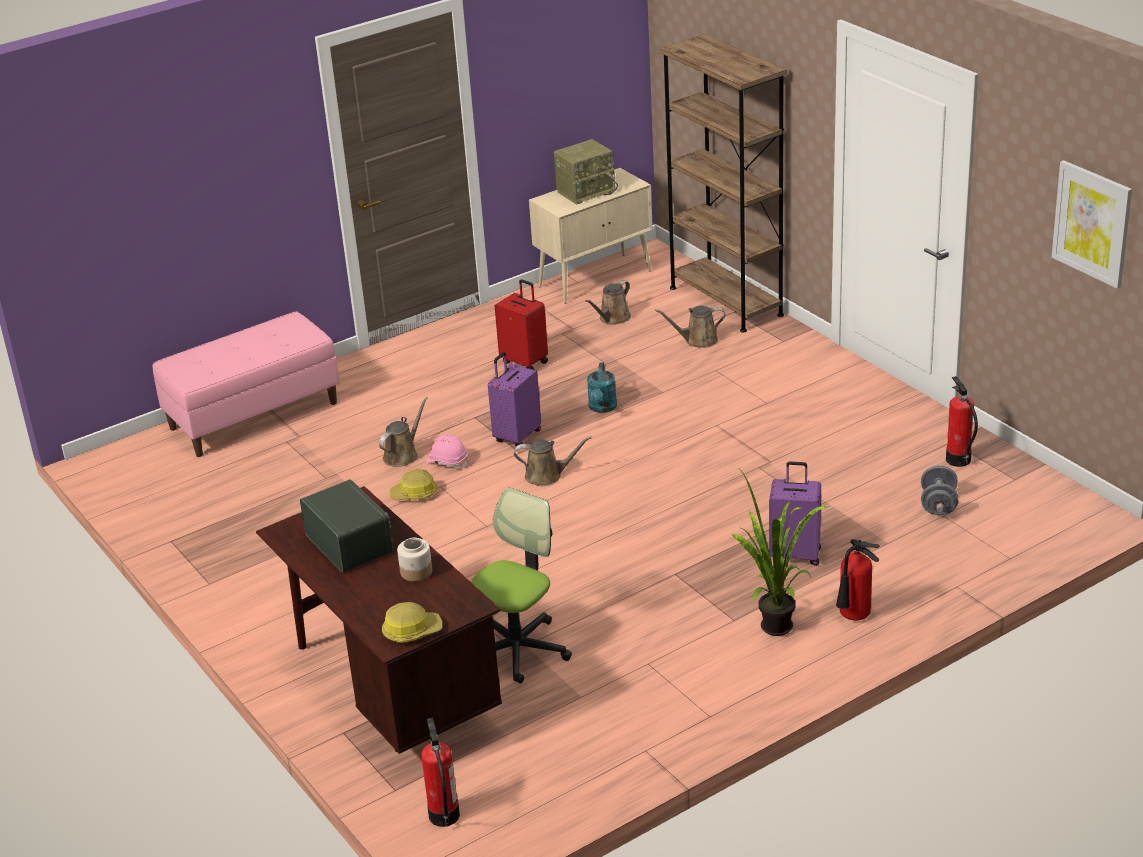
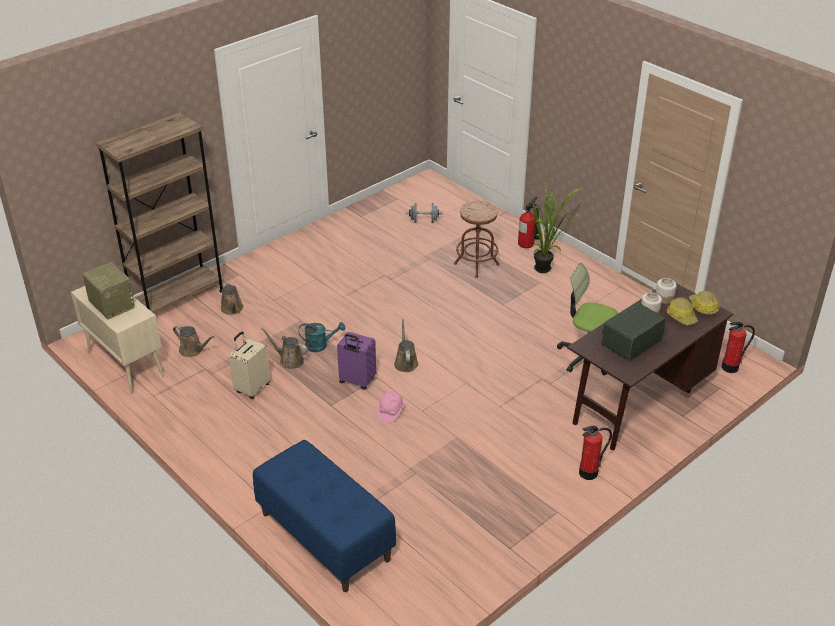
camera: 100 degrees left, 5 degrees up
pink bench [153,311,340,457] -> blue bench [253,440,396,592]
brown watering can [379,397,428,467] -> brown watering can moved to [260,327,308,369]
hard hat [390,469,437,500] -> hard hat moved to [667,297,698,325]
red suitcase [495,279,548,370] -> beige suitcase [229,332,270,399]
purple suitcase [769,462,821,566] -> brown stool [454,201,500,278]
fire extinguisher [946,376,978,467] -> fire extinguisher moved to [579,426,612,480]
picture [1052,160,1132,289] -> none
none -> jar [656,278,677,304]

